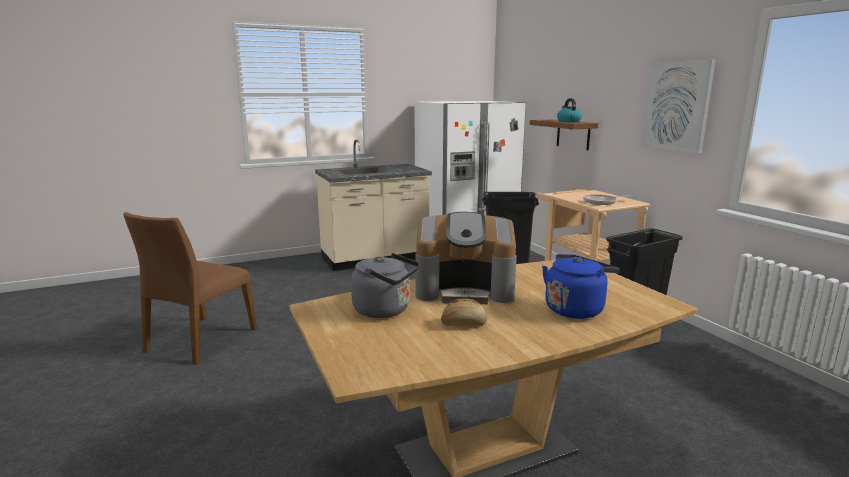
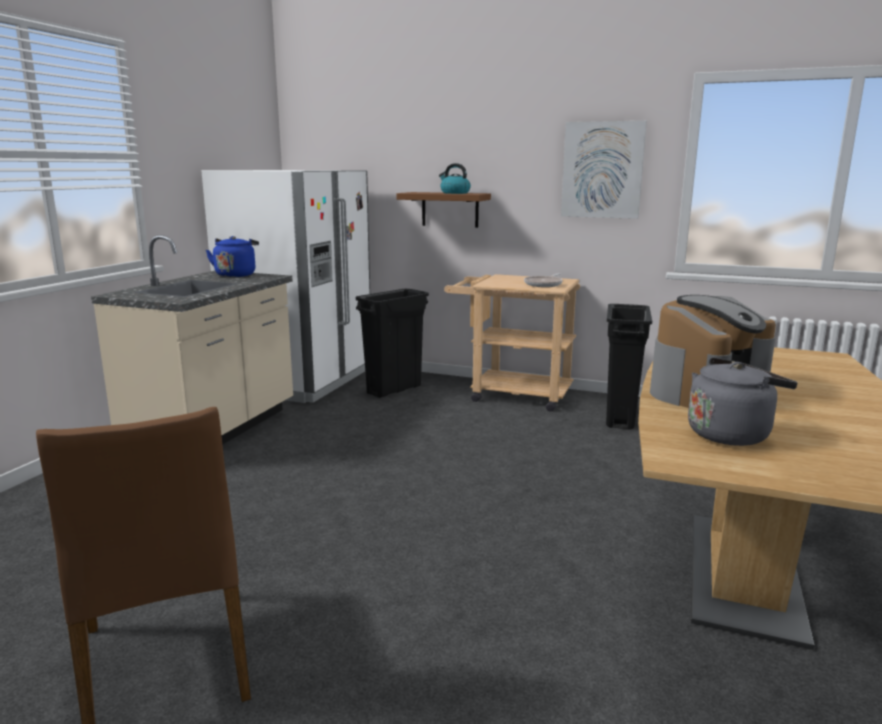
camera: 45 degrees left, 0 degrees up
bread [441,299,487,326] -> none
blue kettle [542,254,619,319] -> blue kettle moved to [206,236,259,277]

